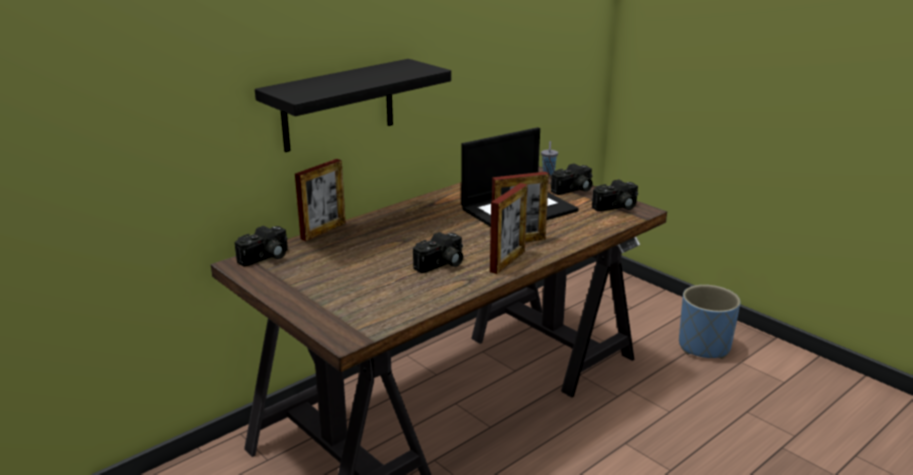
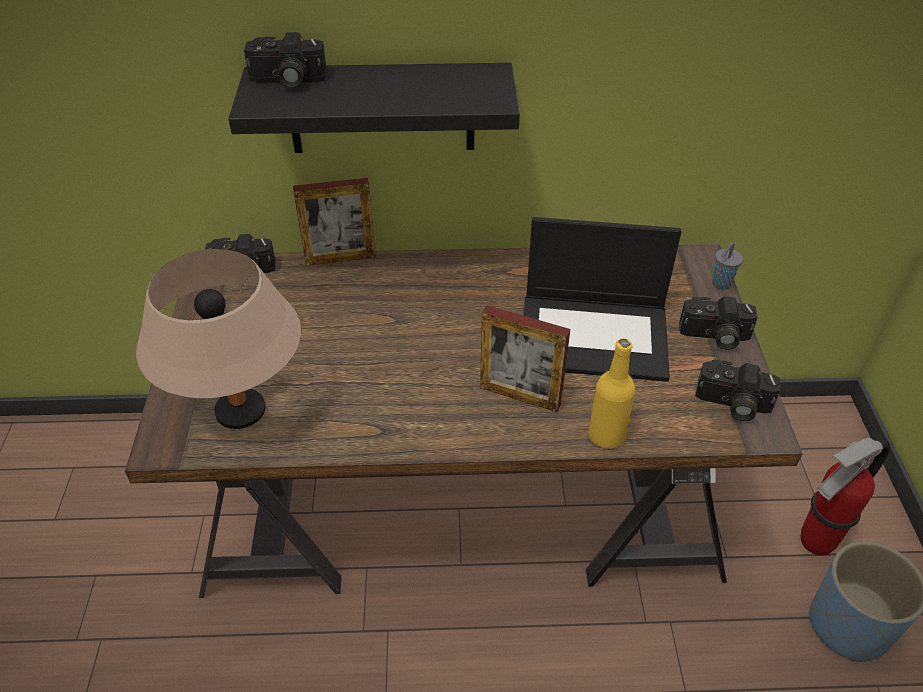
camera: 40 degrees right, 20 degrees up
camera [413,232,463,273] -> camera moved to [244,32,327,88]
picture frame [490,183,528,274] -> none
none -> beige table lamp [136,249,301,429]
none -> yellow bottle [589,338,635,449]
none -> fire extinguisher [801,437,890,556]

